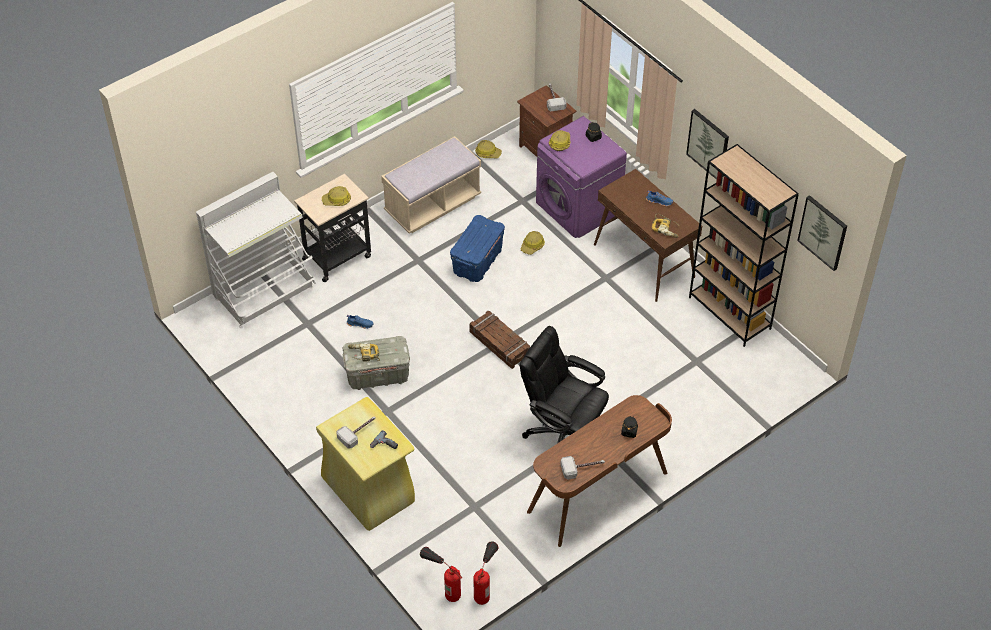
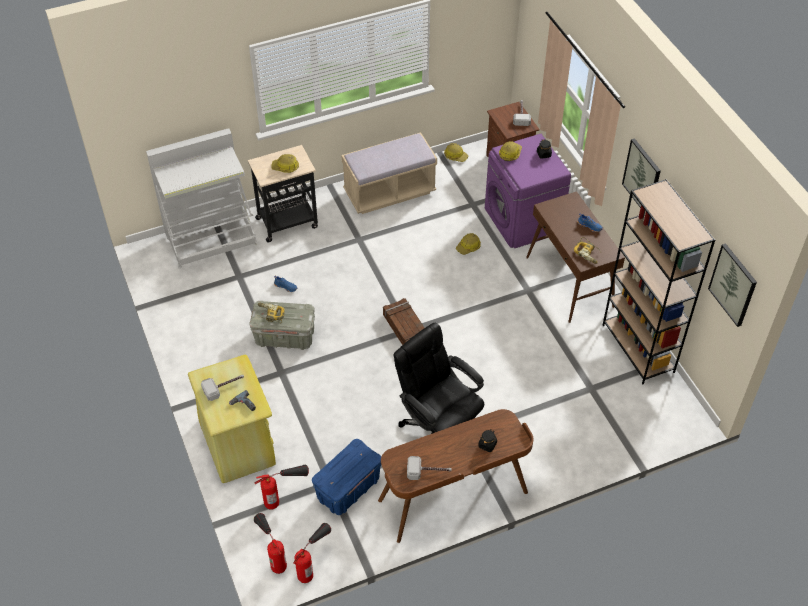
camera: 15 degrees right, 0 degrees up
blue storage box [450,215,505,282] -> blue storage box moved to [312,439,381,515]
none -> fire extinguisher [255,465,309,510]

